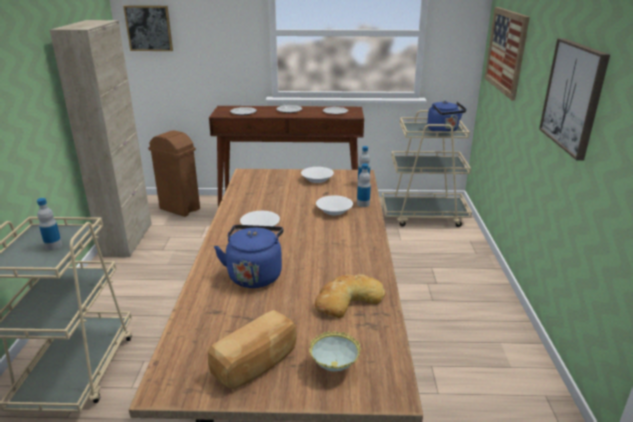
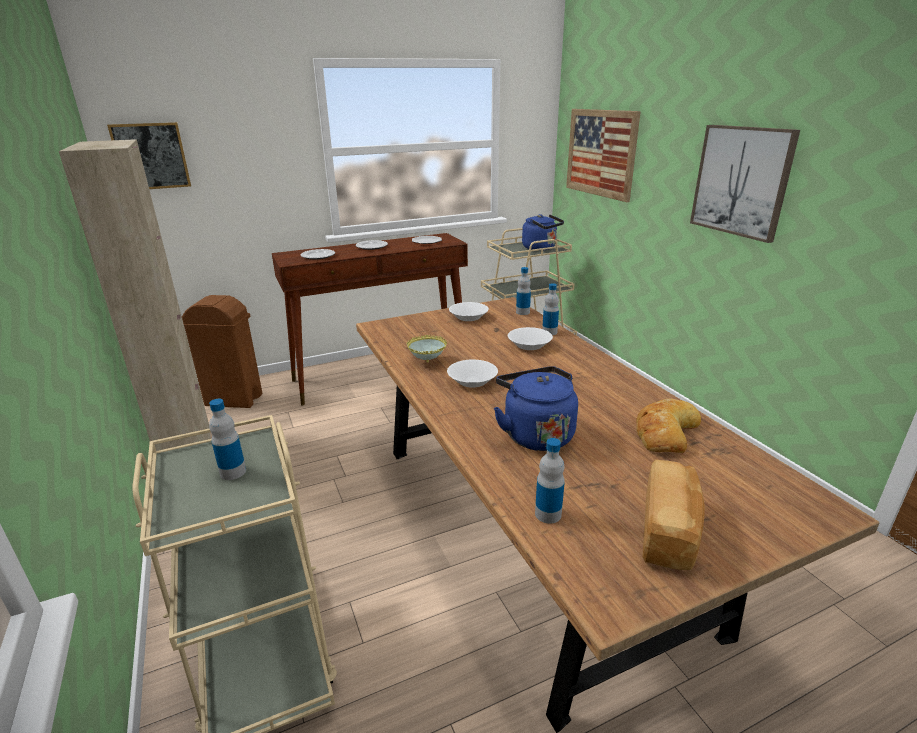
camera: 25 degrees left, 0 degrees up
bowl [309,331,361,372] -> bowl moved to [406,335,447,363]
none -> bottle [535,438,565,524]

